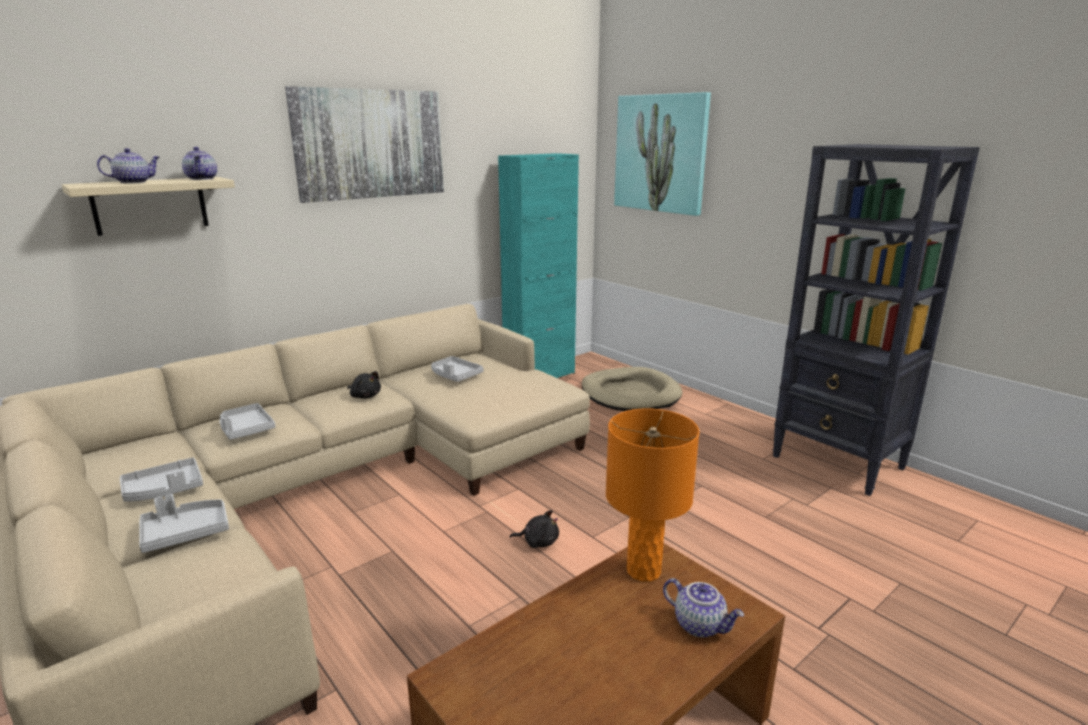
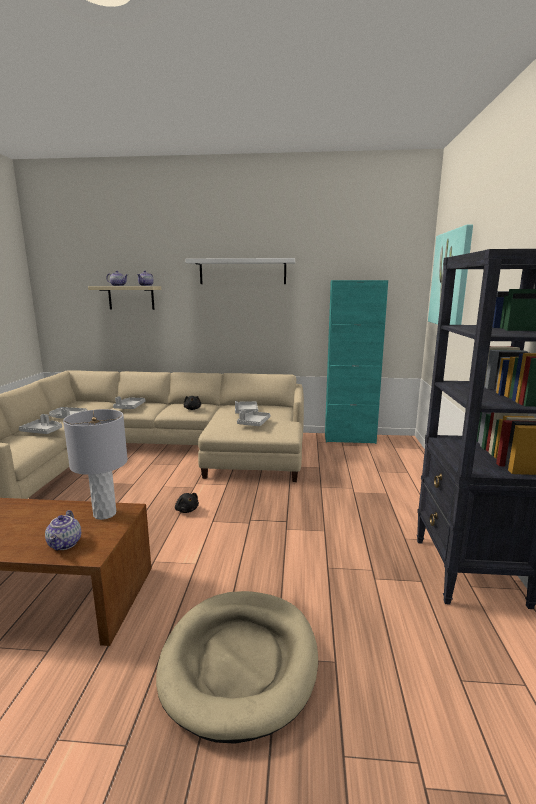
camera: 45 degrees right, 5 degrees down
picture [285,86,444,203] -> white shelf [185,258,295,284]
beige dog bed [582,367,682,411] -> beige dog bed moved to [156,591,318,744]
orange table lamp [606,408,699,582] -> grey table lamp [63,409,128,520]
none -> grey tray [237,410,271,426]

